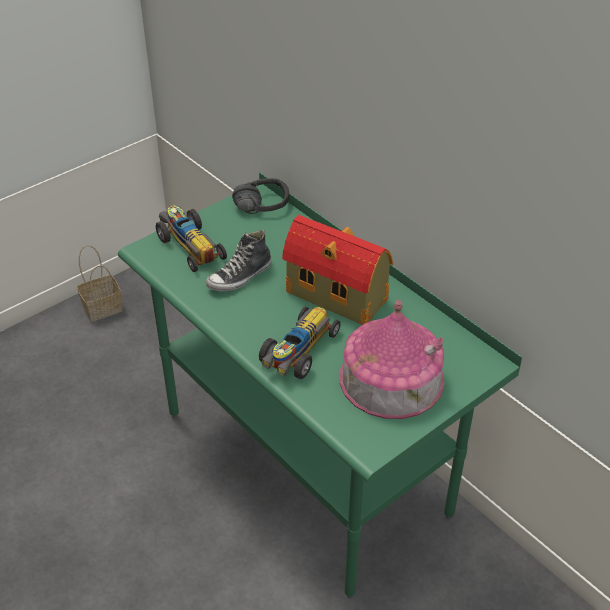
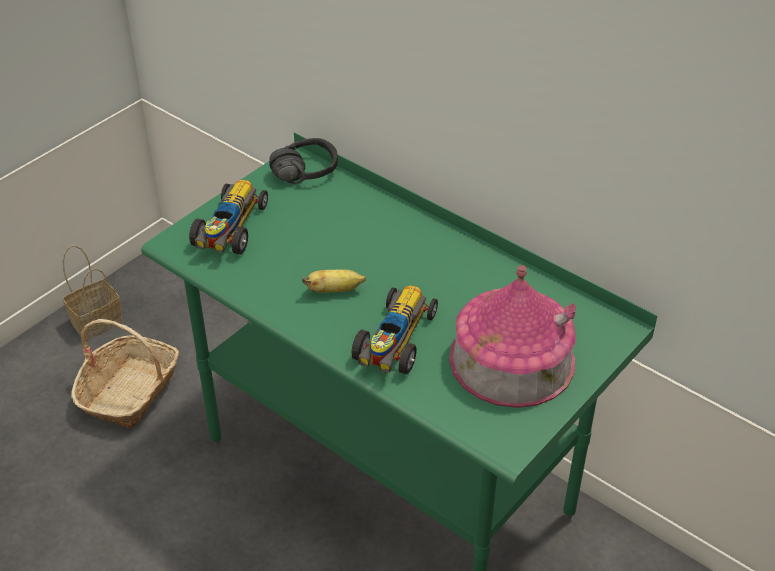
camera: 10 degrees left, 0 degrees up
toy car [156,206,227,272] -> toy car turned 120 degrees counterclockwise [189,180,268,255]
shoe [206,230,272,291] -> none
toy house [282,215,393,325] -> none
none -> basket [71,319,179,428]
none -> banana [302,270,366,293]

